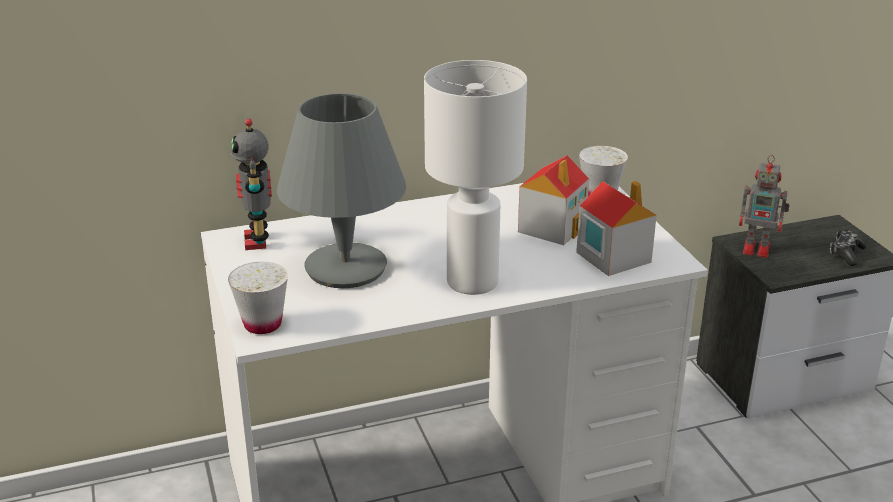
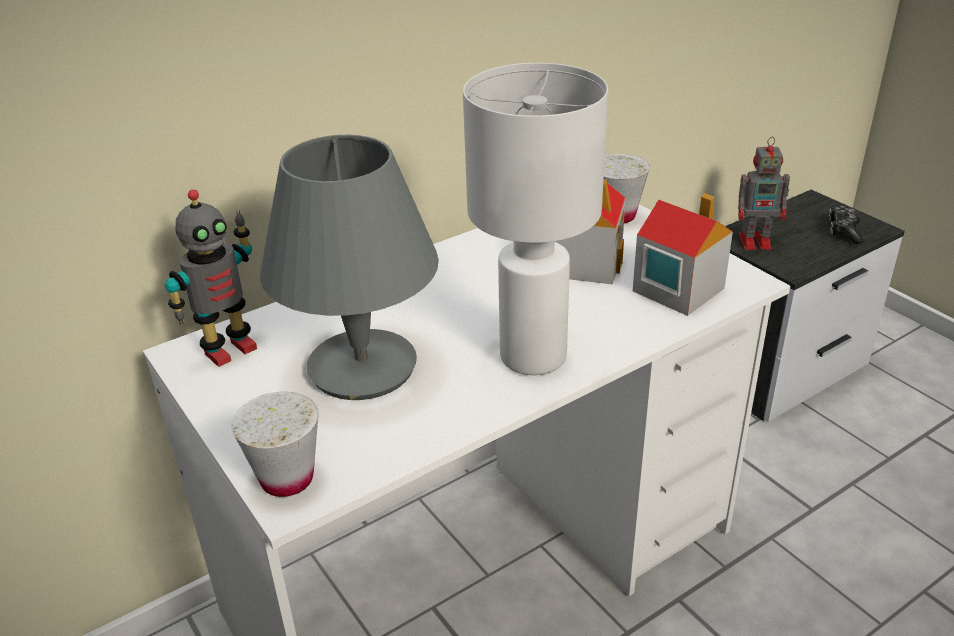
camera: 15 degrees left, 5 degrees up
toy robot [231,119,272,250] -> toy robot turned 105 degrees counterclockwise [165,190,257,367]

